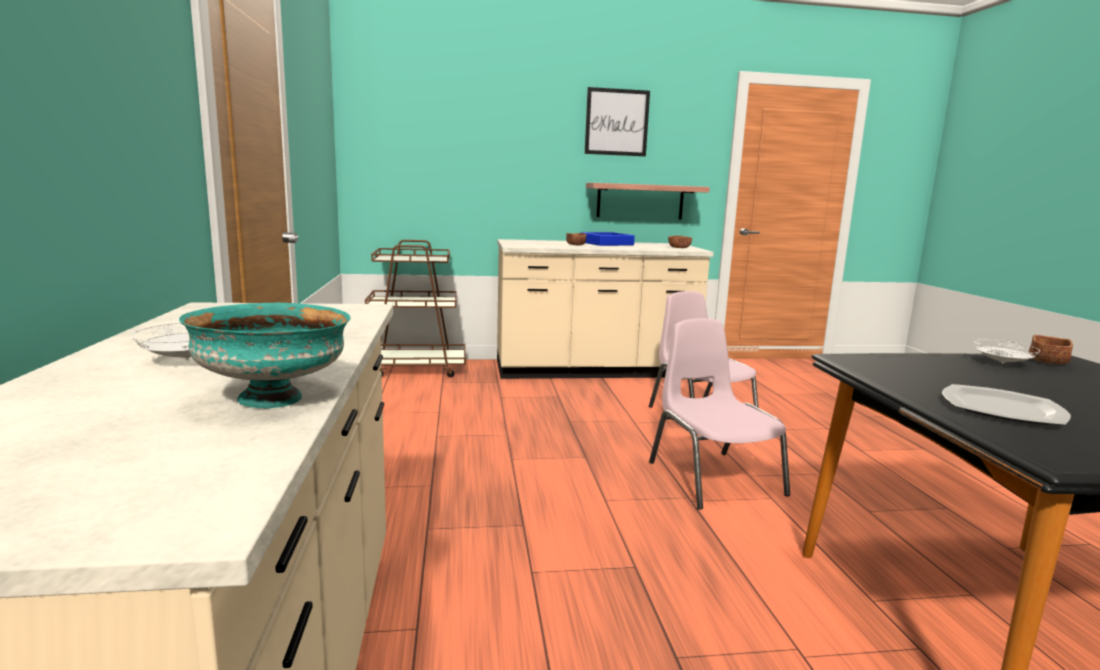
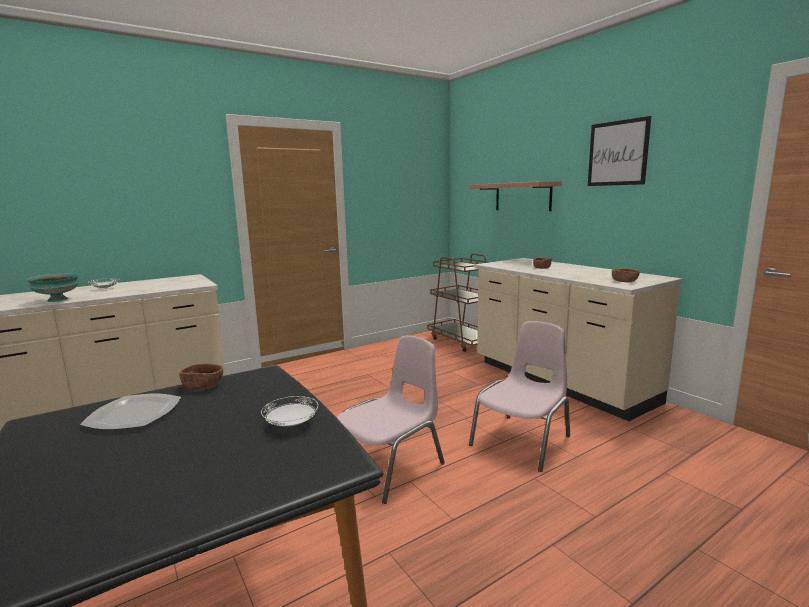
camera: 65 degrees right, 0 degrees up
blue tray [580,232,635,246] -> none
shelf [586,183,710,220] -> shelf moved to [469,181,562,211]
brown bowl [1028,335,1073,364] -> brown bowl moved to [179,363,223,390]

